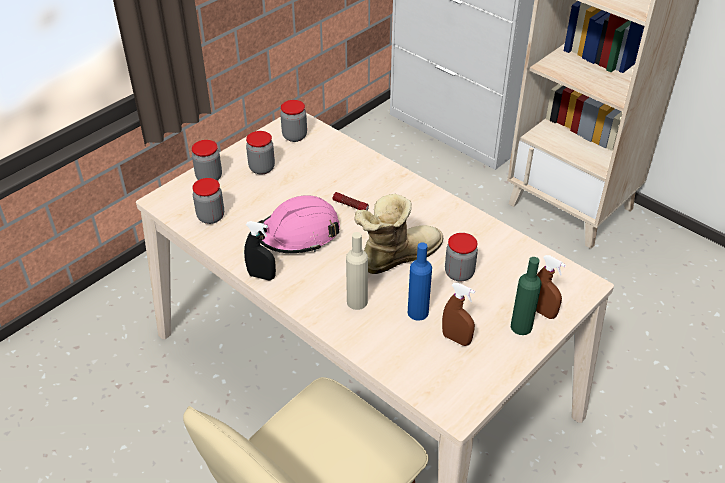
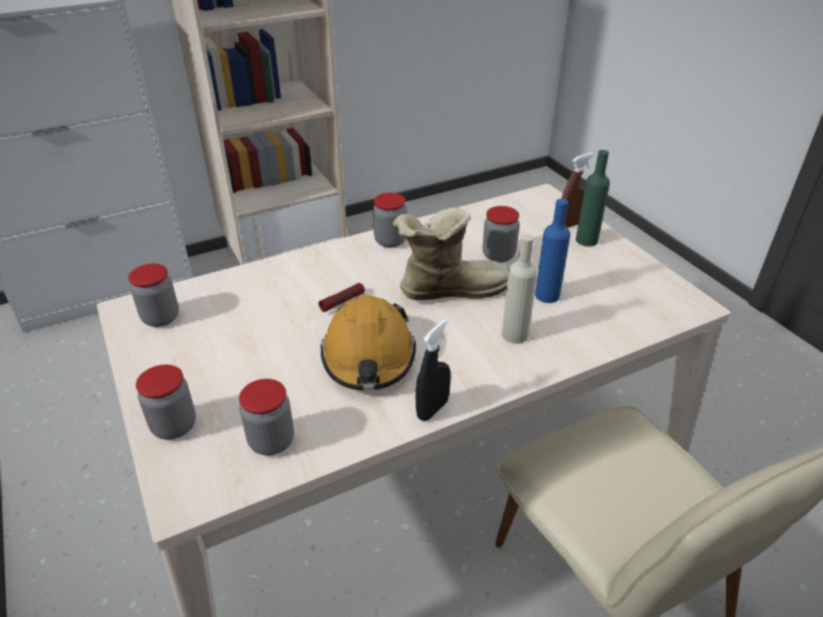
camera: 70 degrees left, 5 degrees down
jar [246,131,275,175] -> jar moved to [373,193,407,248]
pink hard hat [258,195,340,253] -> orange hard hat [320,295,416,391]
boot [354,194,443,274] -> boot turned 90 degrees clockwise [393,207,509,300]
brown spray bottle [442,283,475,346] -> none

